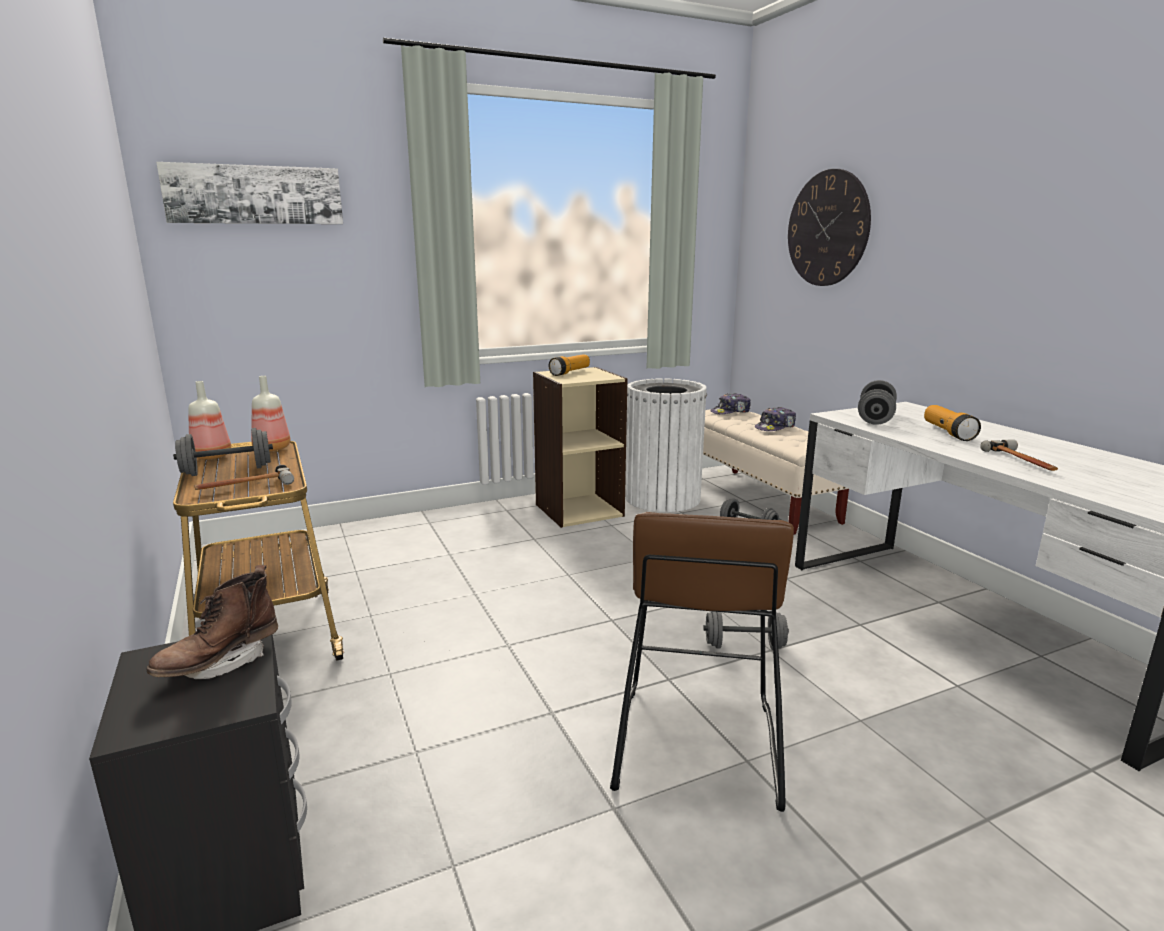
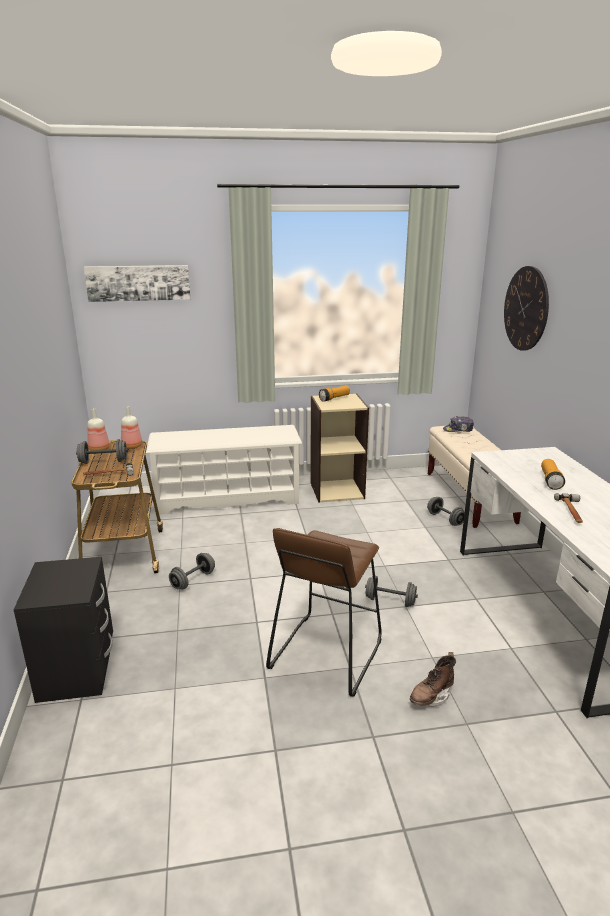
camera: 15 degrees right, 5 degrees up
brown boot [147,565,278,679] -> brown boot moved to [410,652,456,707]
white trash can [625,378,707,512] -> none
cap [755,407,796,431] -> none
grey dumbbell [858,380,897,425] -> grey dumbbell moved to [169,553,215,589]
none -> white shoe rack [146,425,302,515]

